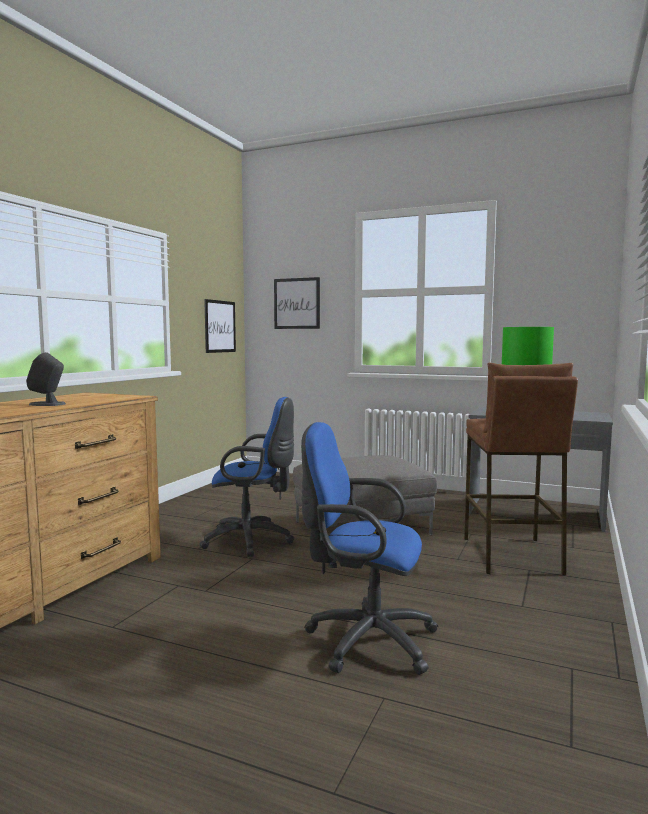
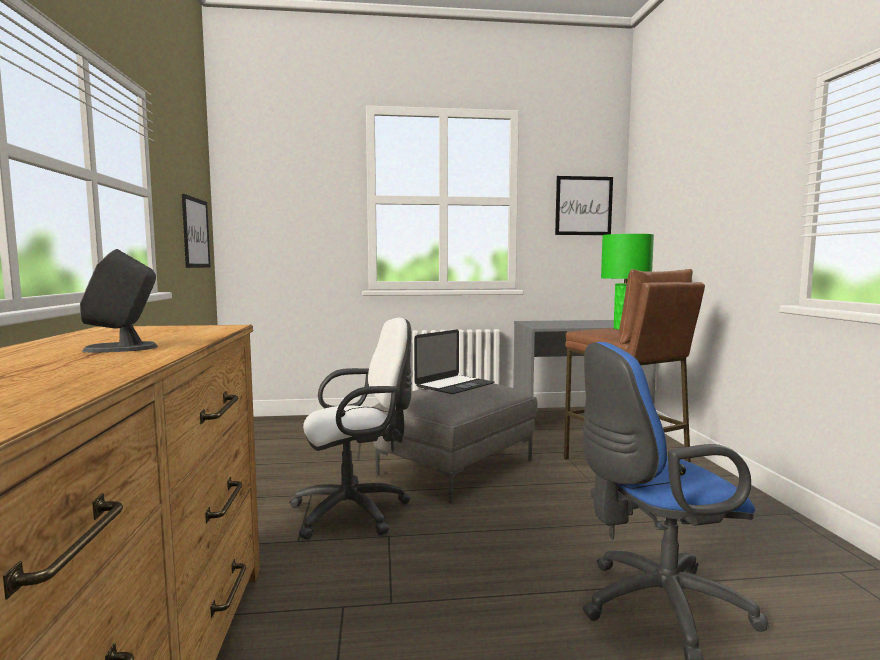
camera: 30 degrees left, 0 degrees up
blue office chair [199,397,294,557] -> white office chair [289,318,412,540]
picture [274,277,320,329] -> picture moved to [555,176,613,235]
none -> laptop [414,330,495,394]

